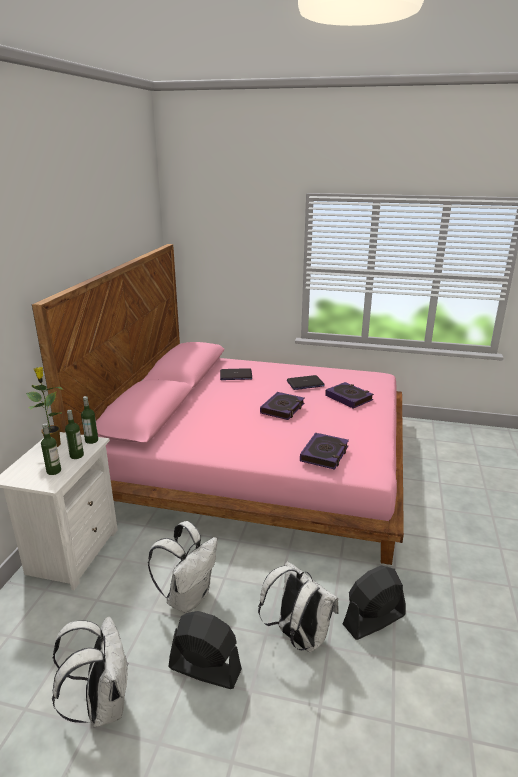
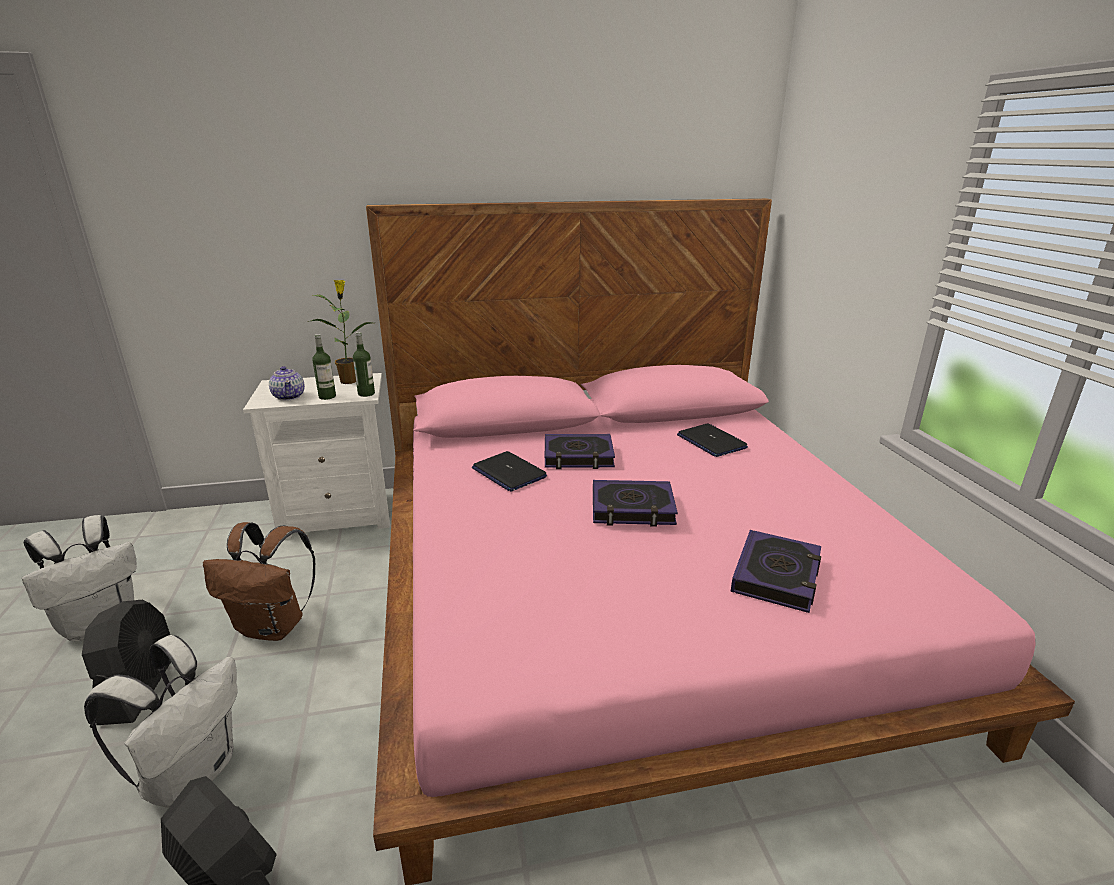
camera: 65 degrees right, 0 degrees up
bottle [41,423,61,475] -> teapot [269,366,305,401]
white backpack [148,521,218,613] -> brown backpack [203,522,316,641]
laptop [287,375,325,390] -> laptop moved to [472,451,547,492]
book [300,433,349,470] -> book moved to [545,434,615,469]

